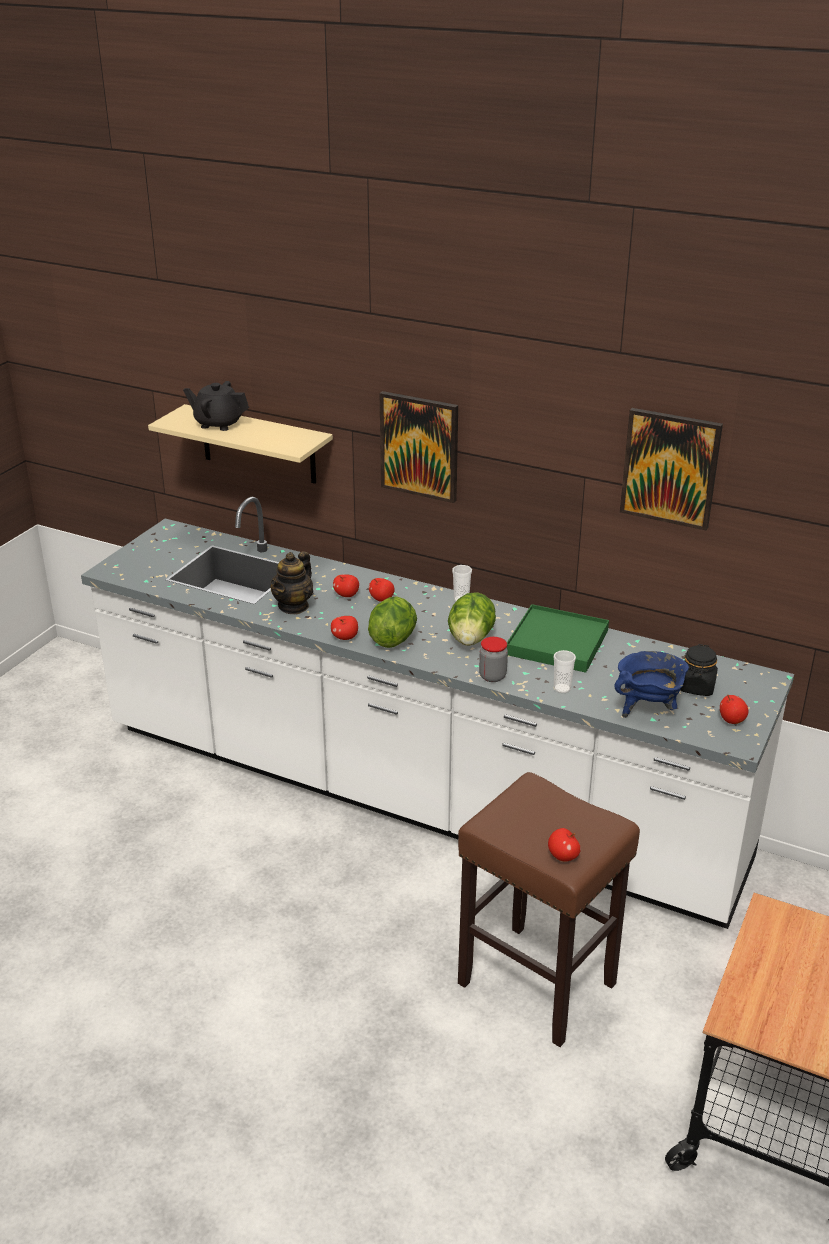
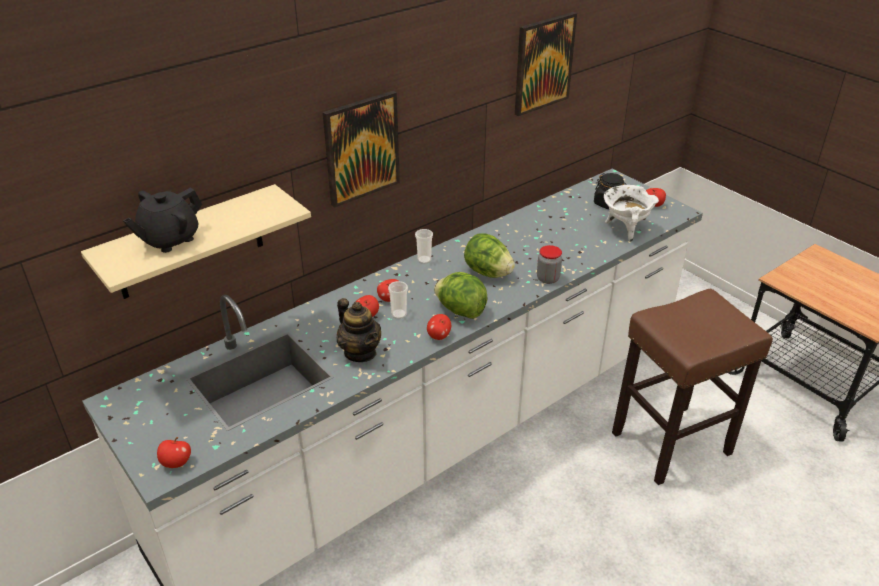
camera: 65 degrees left, 5 degrees up
green tray [507,604,609,673] -> none
apple [548,828,581,862] -> apple moved to [157,437,191,468]
cup [553,650,576,693] -> cup moved to [388,281,408,319]
blue cooking pot [614,651,689,718] -> white cooking pot [604,185,659,242]

